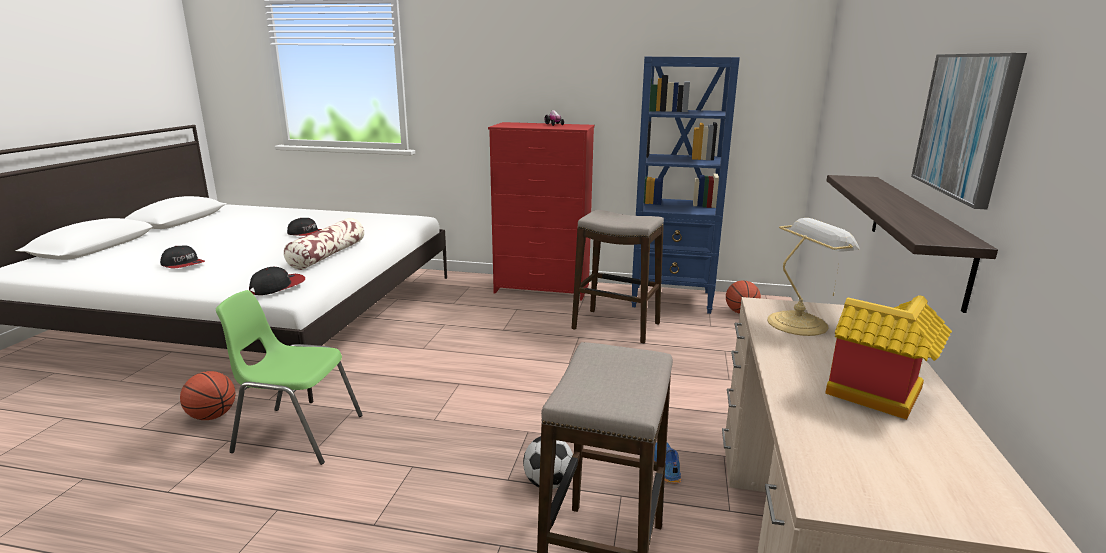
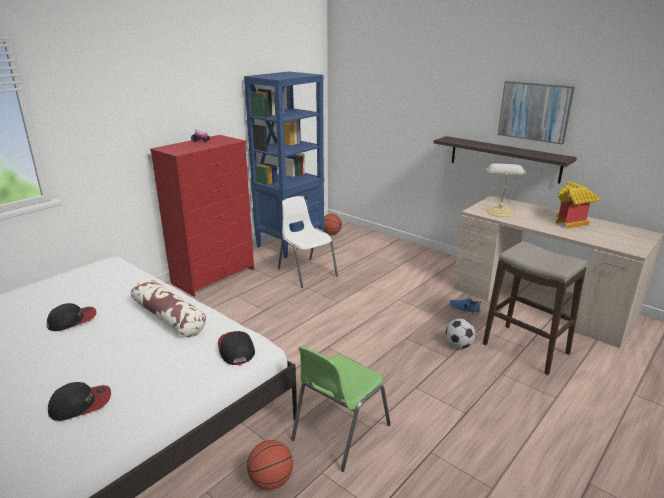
camera: 60 degrees left, 5 degrees up
stool [572,210,664,344] -> white chair [278,196,338,288]

